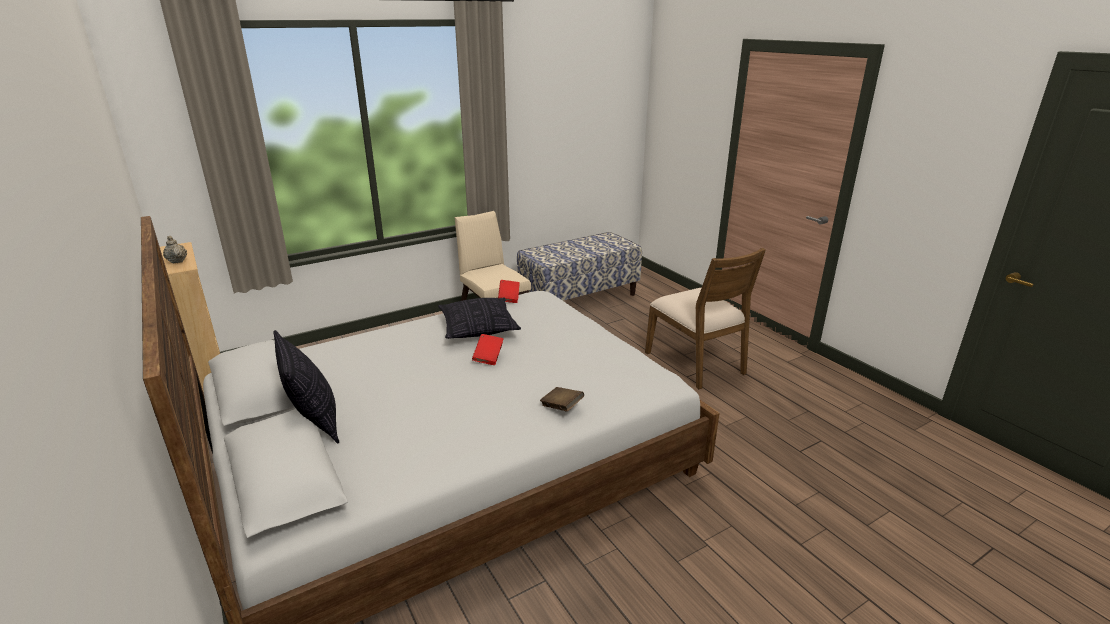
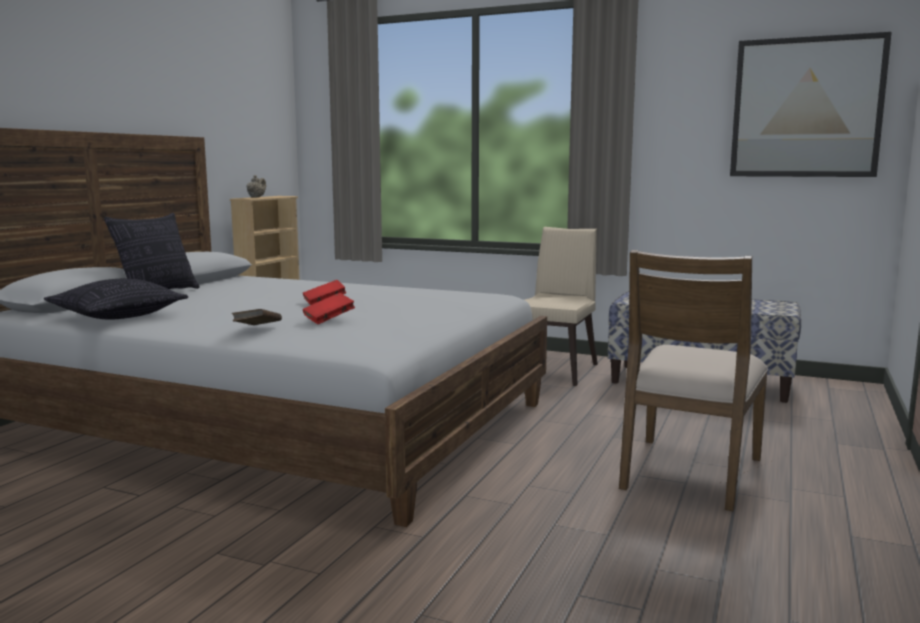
camera: 55 degrees right, 15 degrees down
pillow [438,297,521,339] -> pillow moved to [44,279,188,320]
red book [498,280,520,303] -> red book moved to [303,293,355,324]
none -> picture [730,32,892,177]

